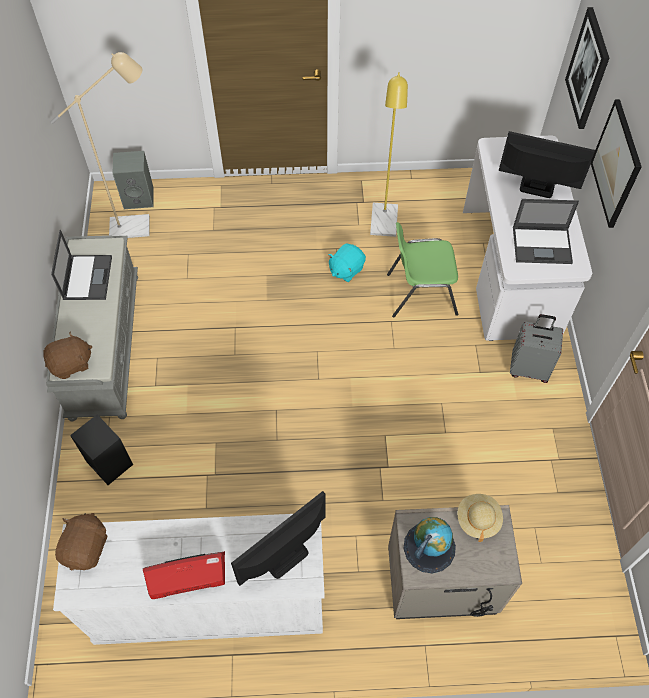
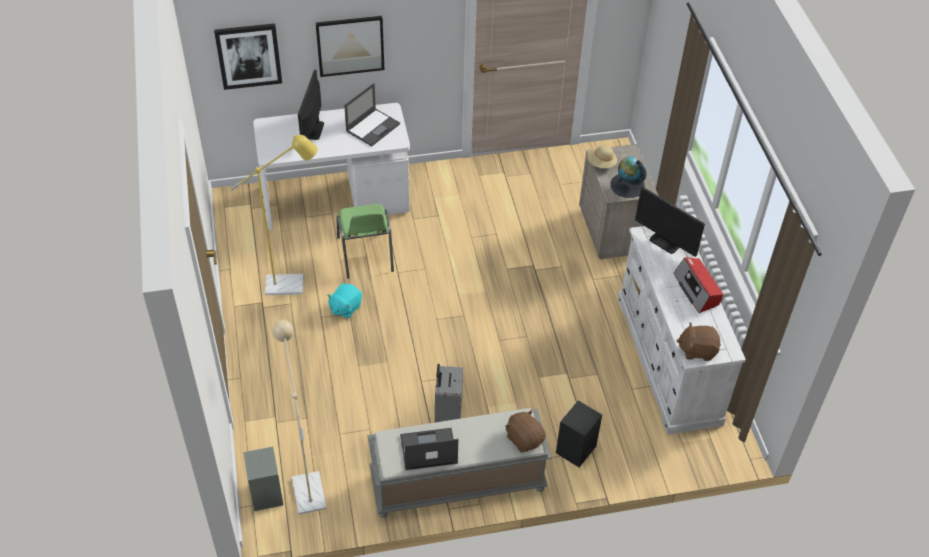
camera: 100 degrees left, 10 degrees down
turquoise plush toy [328,243,366,282] -> turquoise plush toy turned 90 degrees clockwise [327,283,362,319]
grey suitcase [510,314,563,383] -> grey suitcase moved to [435,364,463,422]
laptop [513,199,579,264] -> laptop turned 45 degrees clockwise [344,83,400,146]

